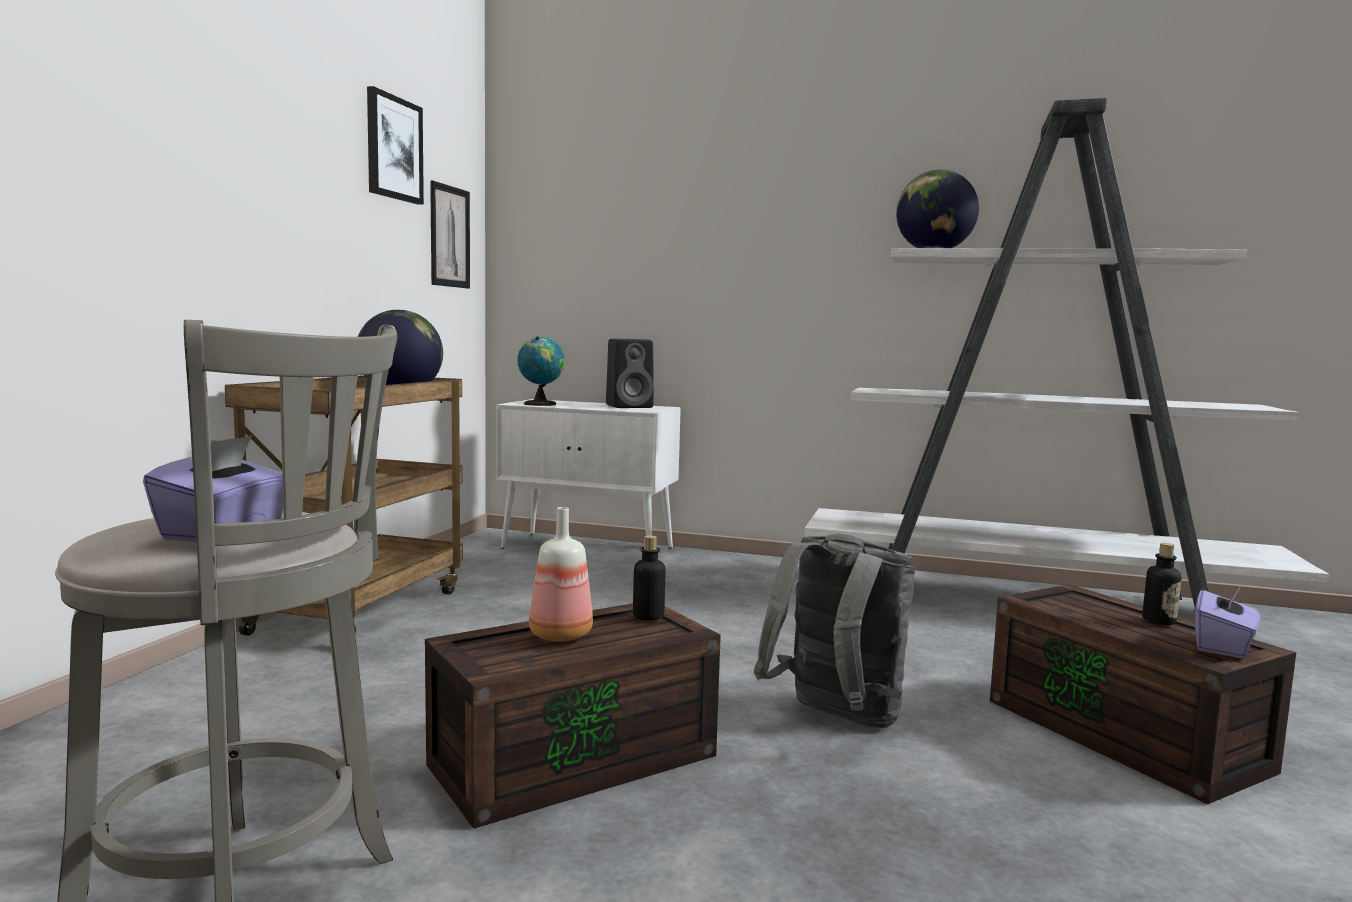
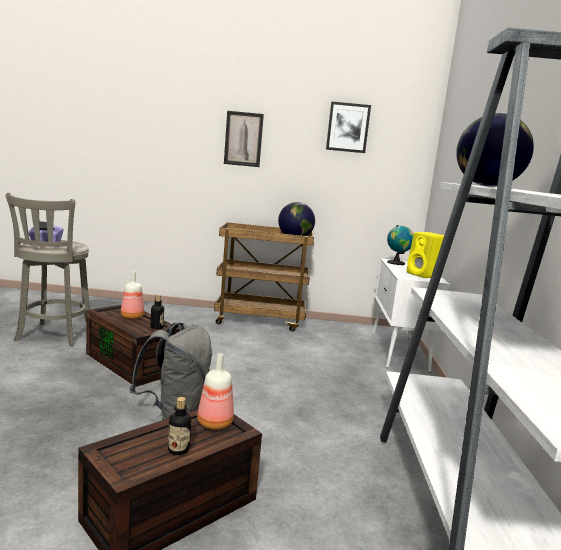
camera: 75 degrees right, 5 degrees up
picture [430,181,470,289] -> picture moved to [224,111,264,167]
black speaker [606,338,654,408] -> yellow speaker [407,232,444,278]
purple tissue box [1195,583,1260,659] -> none
none -> bottle [197,353,234,430]

